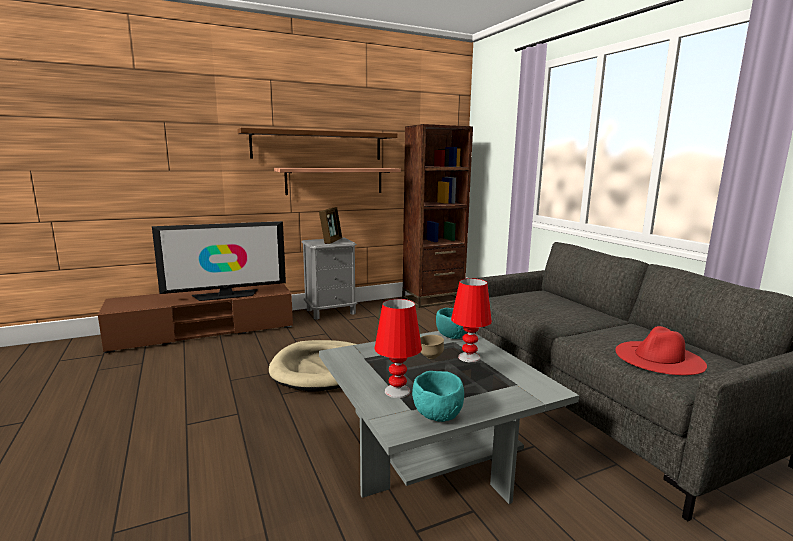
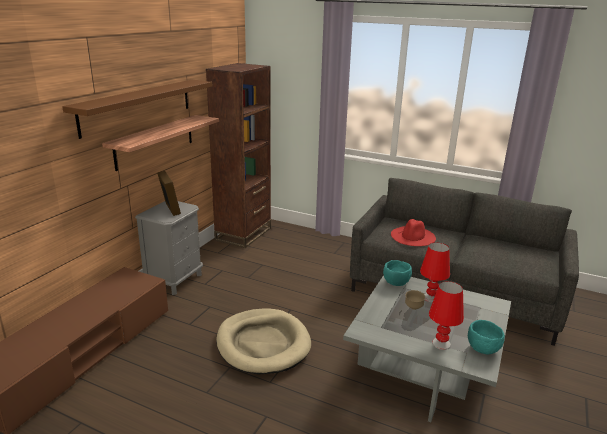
camera: 40 degrees left, 10 degrees up
television [152,221,286,301] -> none
red hat [615,326,707,375] -> red hat moved to [391,219,436,246]

